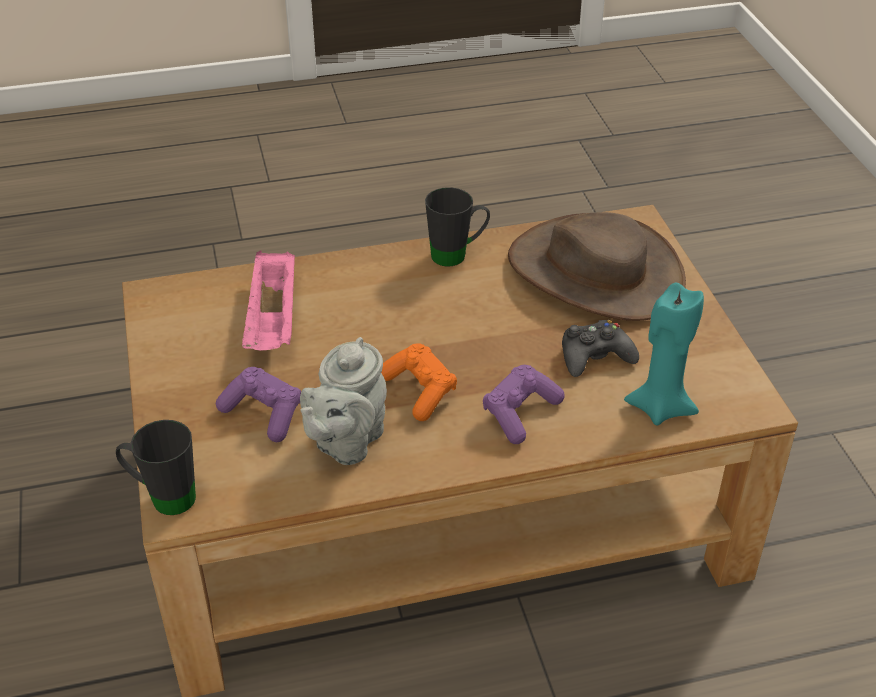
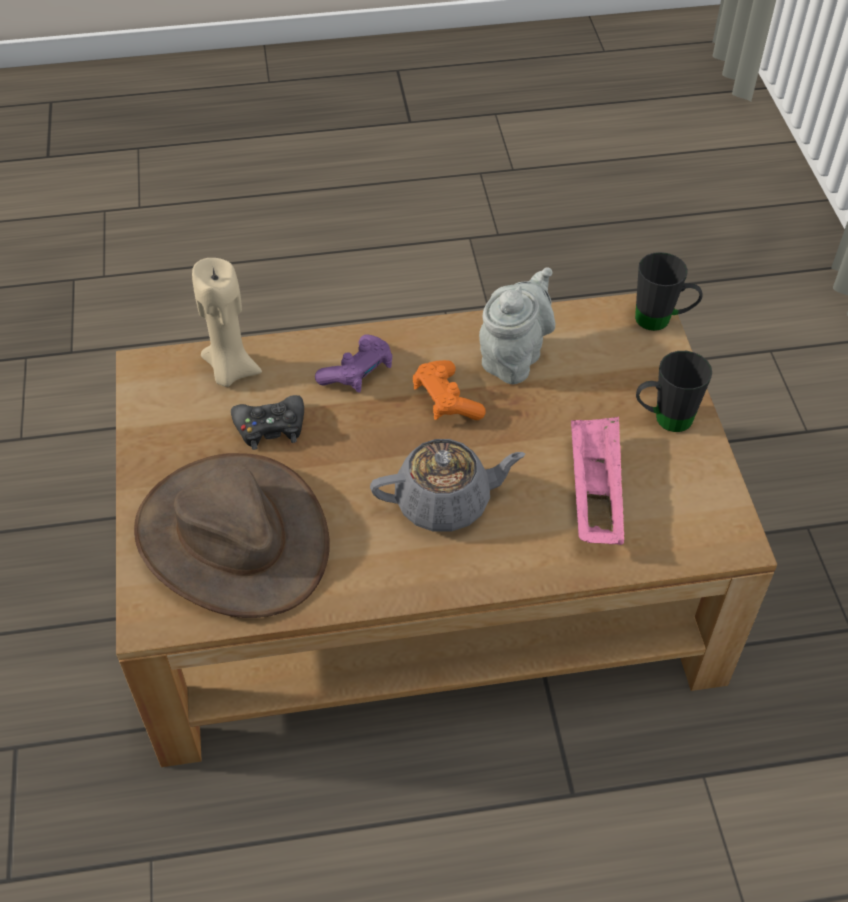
camera: 175 degrees left, 10 degrees up
purple game controller [216,367,301,442] -> none
black mug [425,187,490,267] -> black mug moved to [636,351,712,432]
turquoise candle [624,283,704,426] -> beige candle [192,258,262,387]
none -> grey teapot [370,439,525,532]

